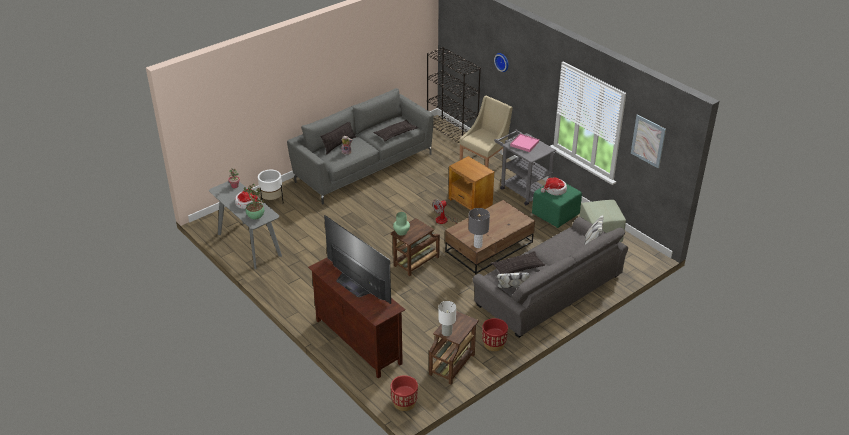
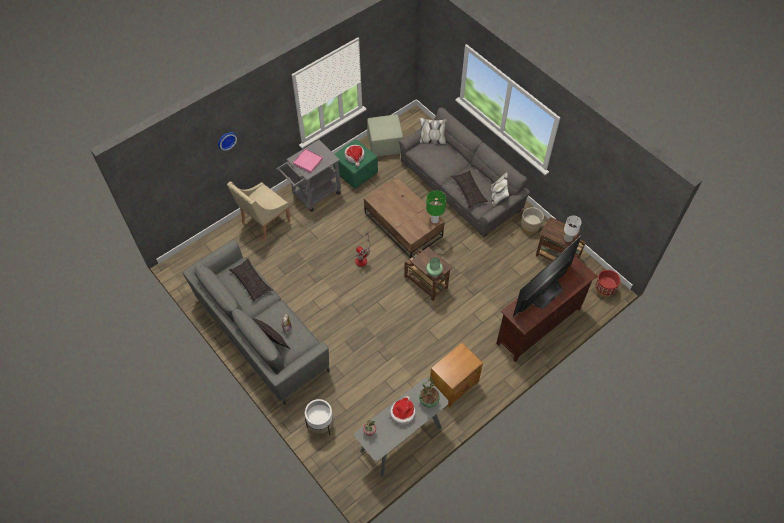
camera: 90 degrees left, 20 degrees up
black bookcase [427,47,481,142] -> none
brown side table [449,156,494,210] -> brown side table moved to [430,343,483,408]
beige armchair [459,96,513,167] -> beige armchair turned 90 degrees counterclockwise [227,181,290,241]
grey table lamp [468,208,490,248] -> green table lamp [426,190,446,223]
red planter [482,318,508,351] -> beige planter [521,207,544,234]
picture [631,114,666,168] -> none

